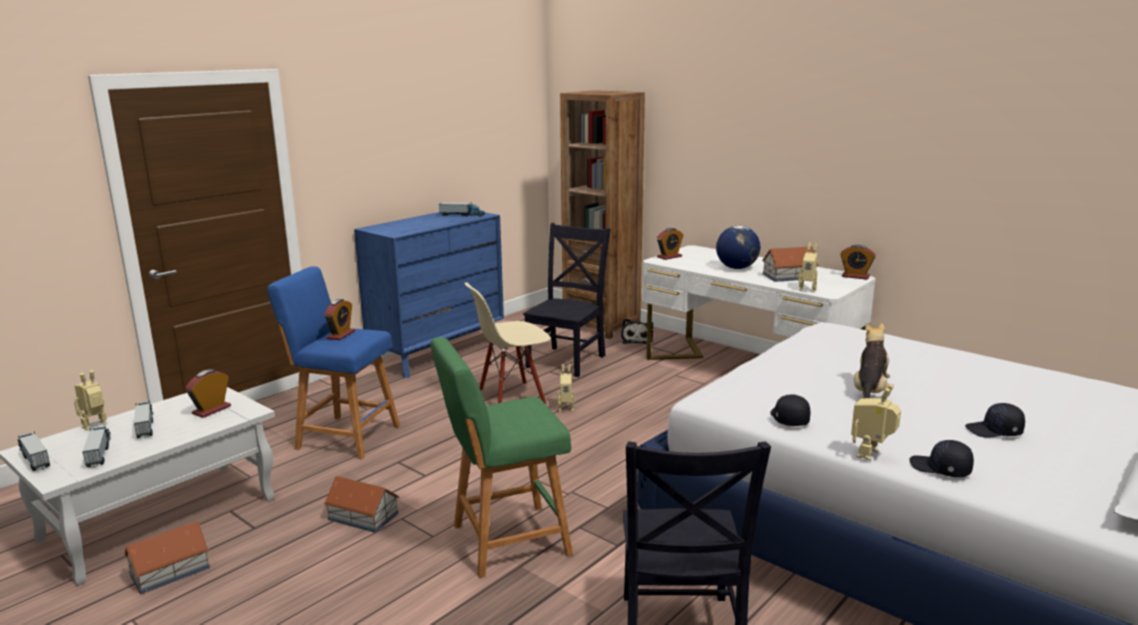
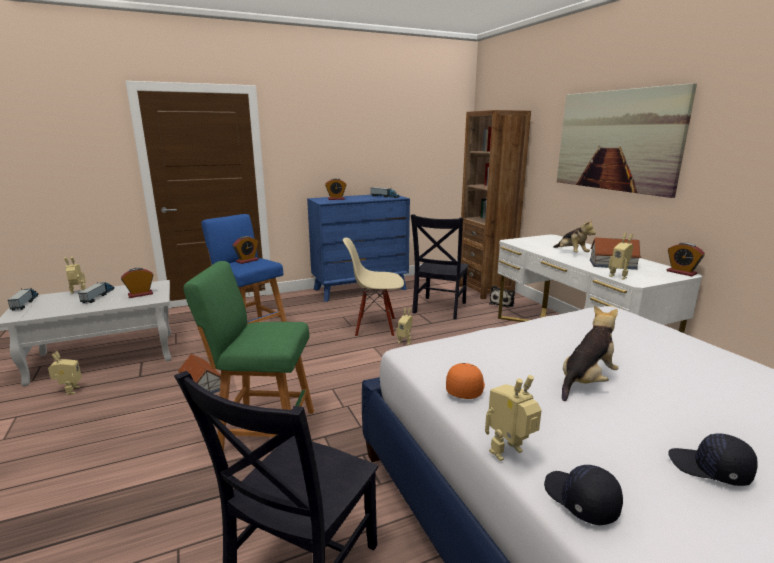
camera: 25 degrees right, 0 degrees up
toy truck [83,426,111,467] -> none
toy house [124,521,210,594] -> toy robot [48,351,82,395]
black chair [523,223,611,377] -> black chair turned 150 degrees clockwise [411,214,469,319]
alarm clock [657,228,684,260] -> alarm clock moved to [325,178,346,200]
globe [716,226,760,269] -> plush toy [553,219,596,252]
black cap [770,394,810,426] -> orange cap [446,363,485,399]
none -> picture [557,83,697,198]

